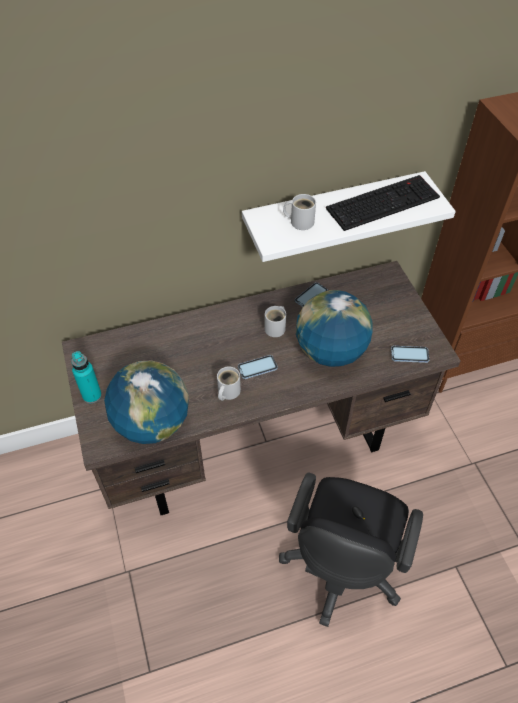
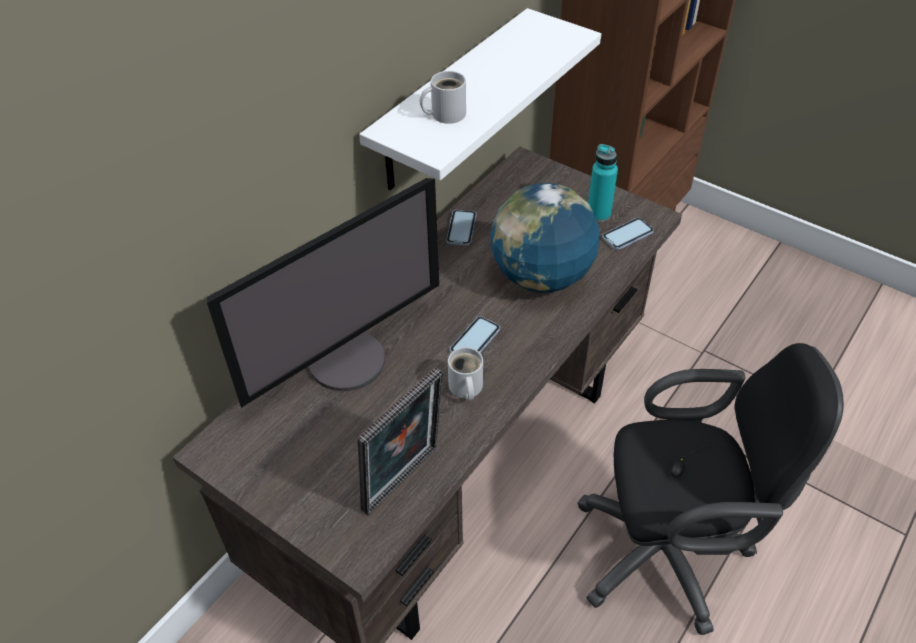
camera: 35 degrees left, 5 degrees down
turquoise bottle [71,351,102,403] -> turquoise bottle moved to [588,144,618,222]
globe [104,360,189,444] -> picture frame [357,367,443,515]
white mug [264,306,286,337] -> none
black office chair [279,473,423,627] -> black office chair turned 75 degrees counterclockwise [577,343,844,635]
keyboard [326,175,440,231] -> none
none -> monitor [207,178,439,408]

